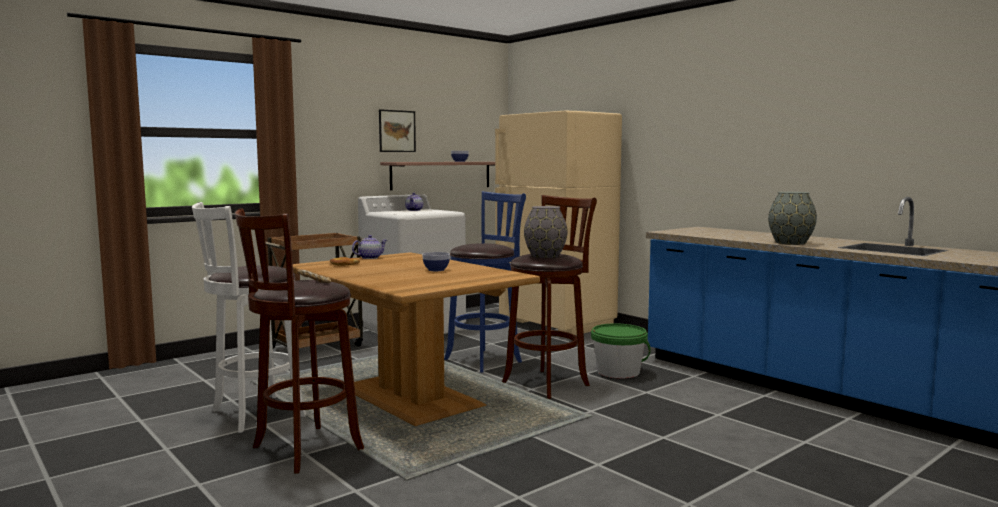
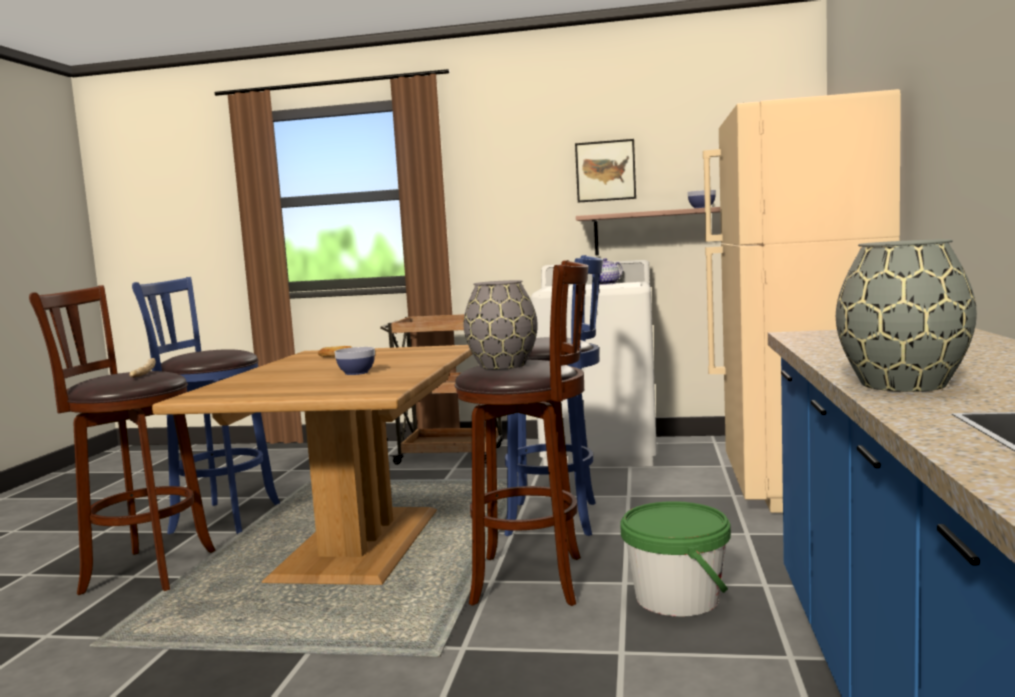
camera: 50 degrees right, 0 degrees up
white stool [192,202,306,433] -> blue stool [132,277,280,534]
teapot [352,235,387,259] -> none

